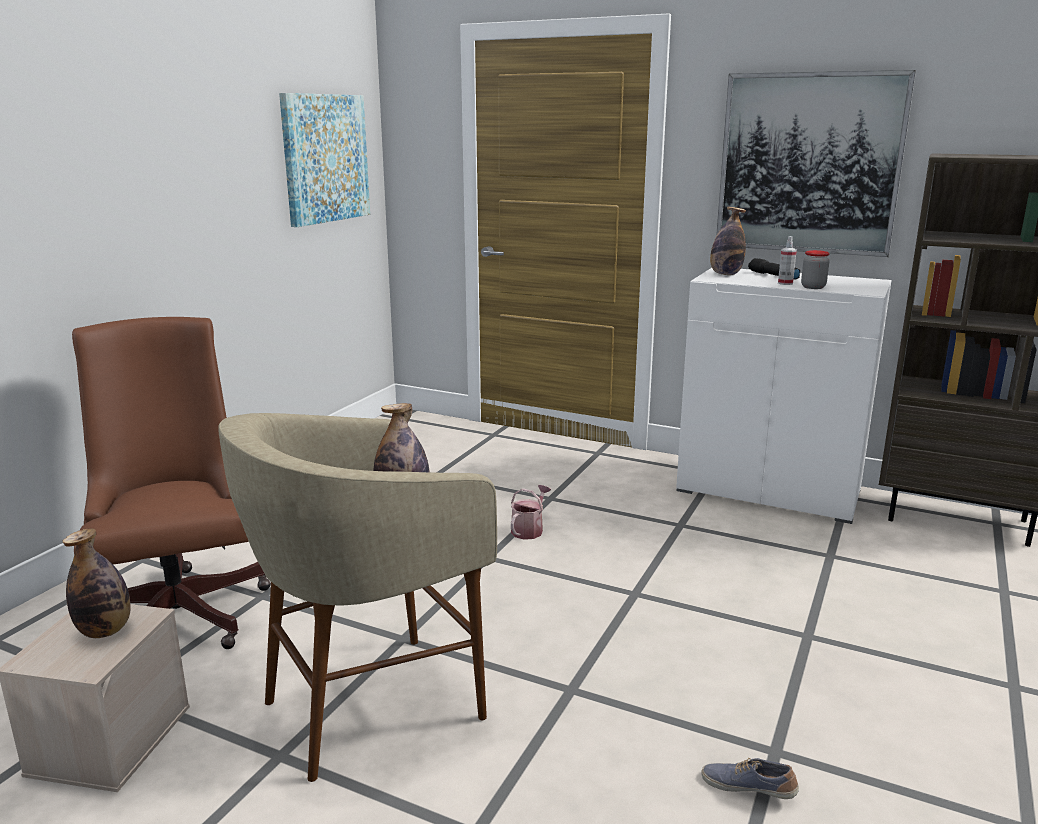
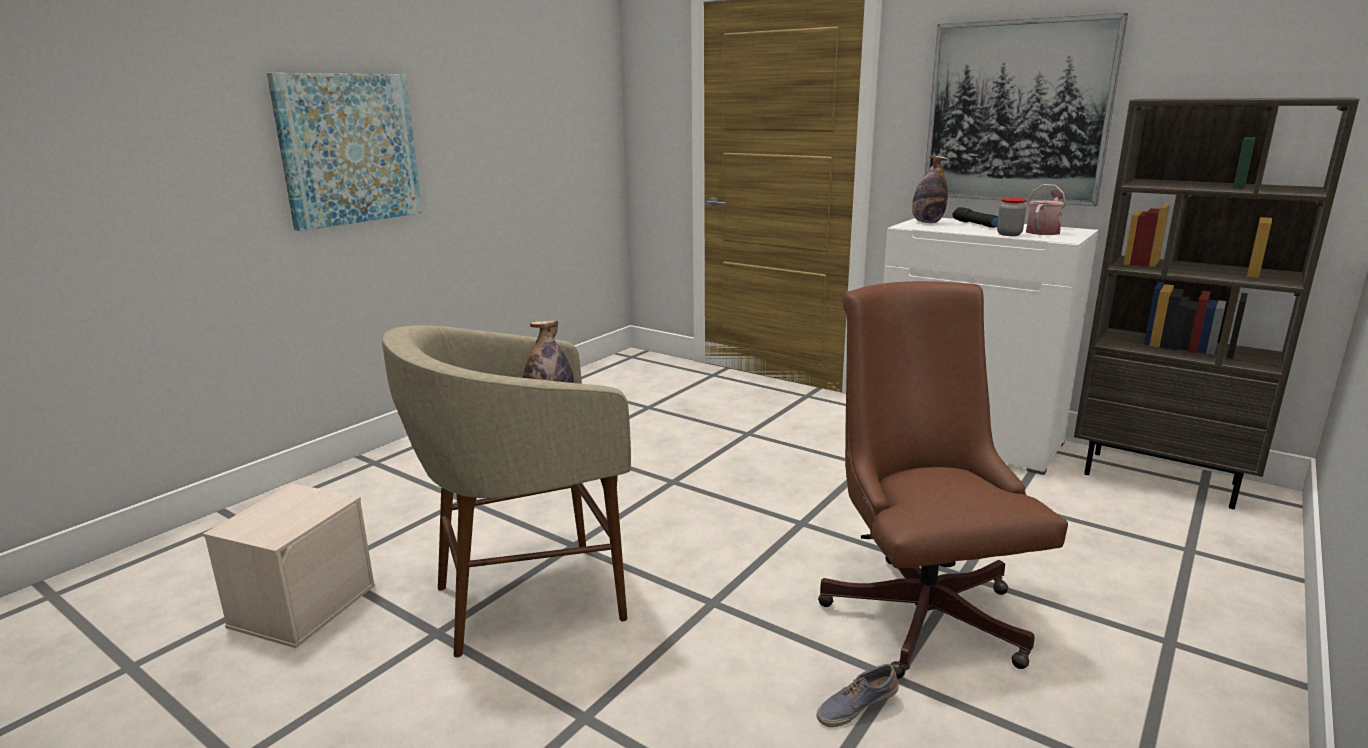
camera: 10 degrees right, 0 degrees up
bottle [63,528,130,638] -> none
brown office chair [72,317,271,649] -> brown office chair moved to [818,281,1068,679]
picture [279,93,370,227] -> picture moved to [267,73,422,231]
watering can [511,485,551,540] -> watering can moved to [1026,184,1066,235]
shoe [701,758,799,799] -> shoe turned 60 degrees counterclockwise [817,664,899,727]
spray bottle [778,236,797,285] -> none

